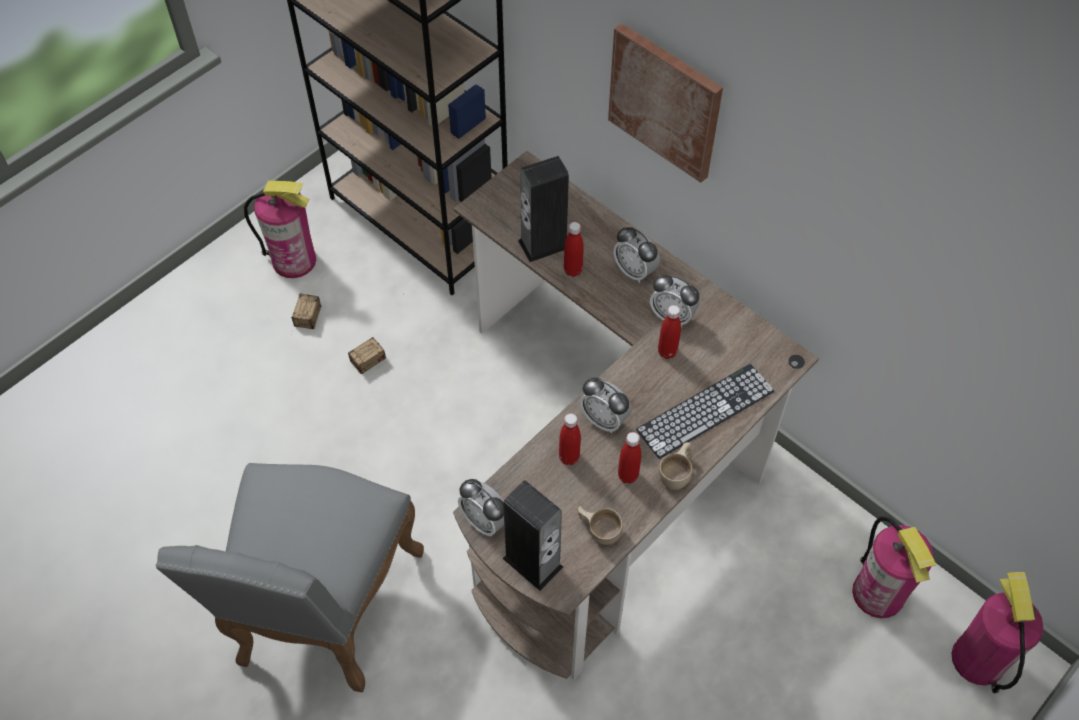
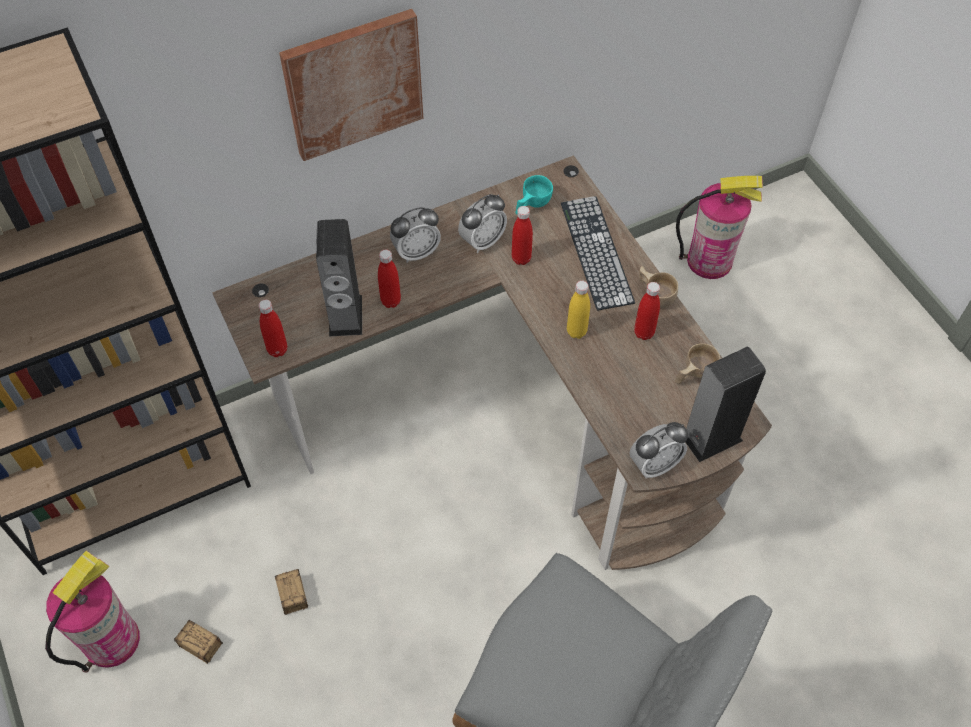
camera: 70 degrees left, 0 degrees up
red bottle [559,413,581,465] -> red bottle moved to [258,300,287,357]
alarm clock [580,378,632,433] -> yellow bottle [567,281,590,339]
fire extinguisher [952,572,1043,693] -> none
none -> turquoise cup [515,175,553,214]

